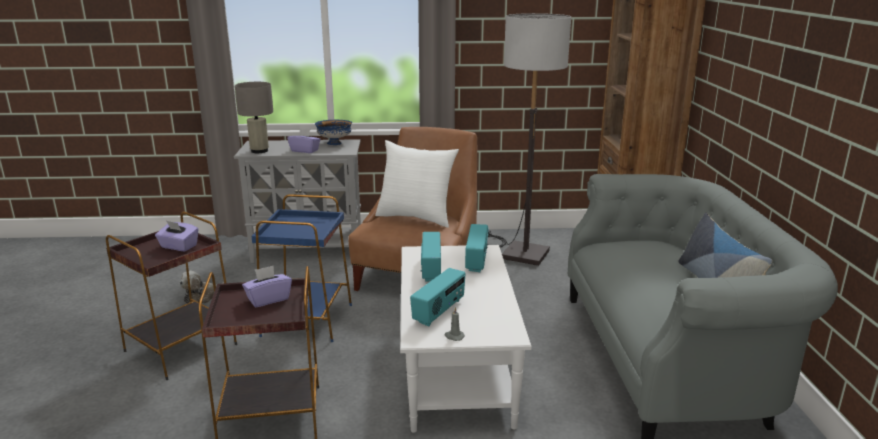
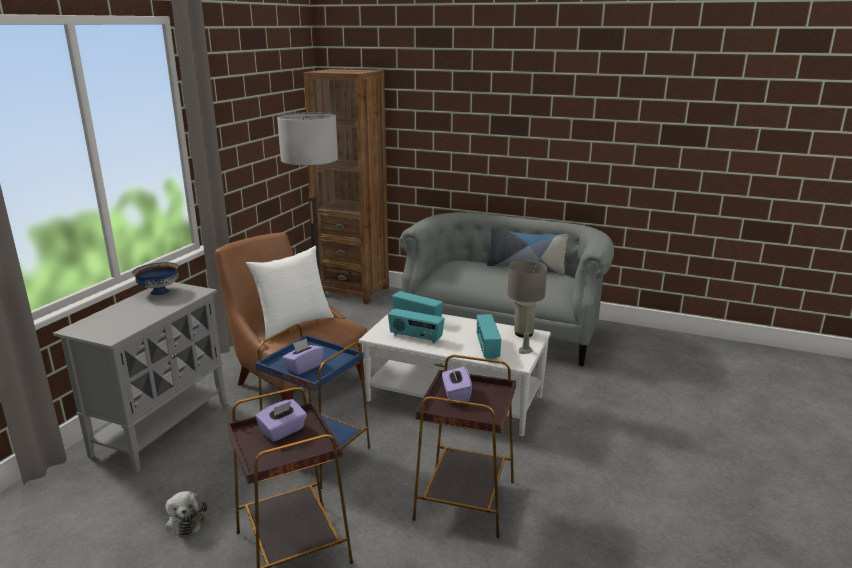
camera: 65 degrees left, 0 degrees up
grey table lamp [235,82,273,153] -> grey table lamp moved to [508,260,547,338]
purple tissue box [287,128,321,153] -> purple tissue box moved to [282,338,324,375]
radio [410,268,466,327] -> radio turned 150 degrees counterclockwise [477,314,501,359]

